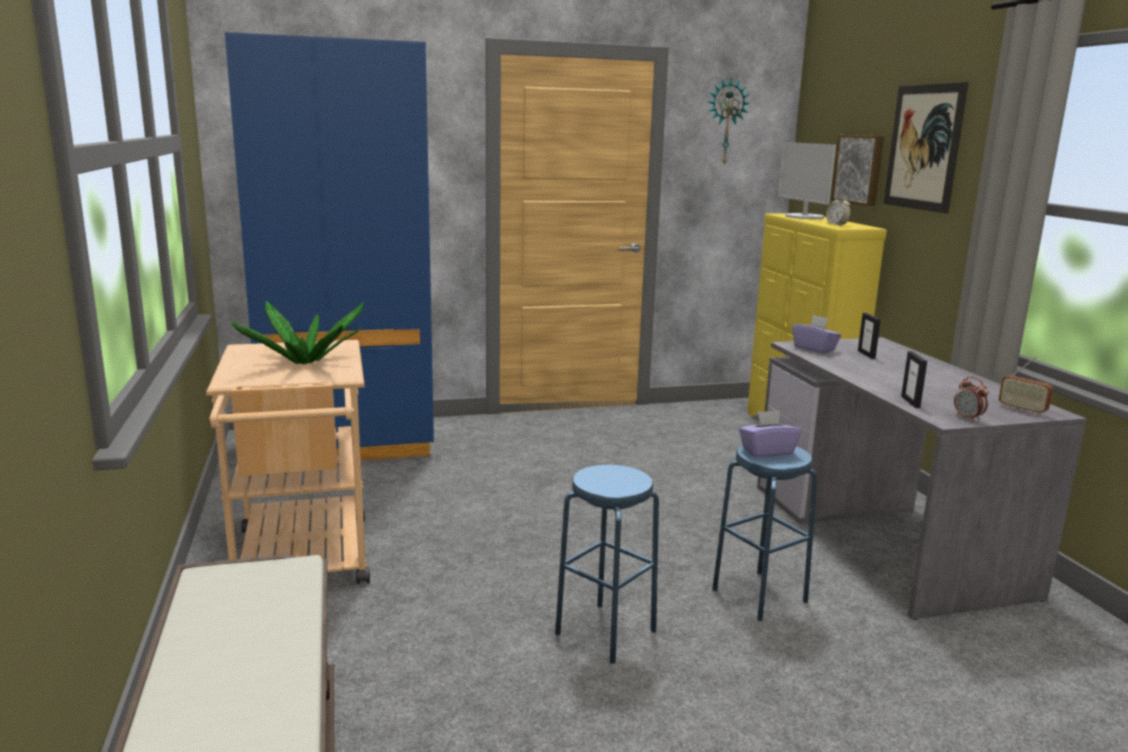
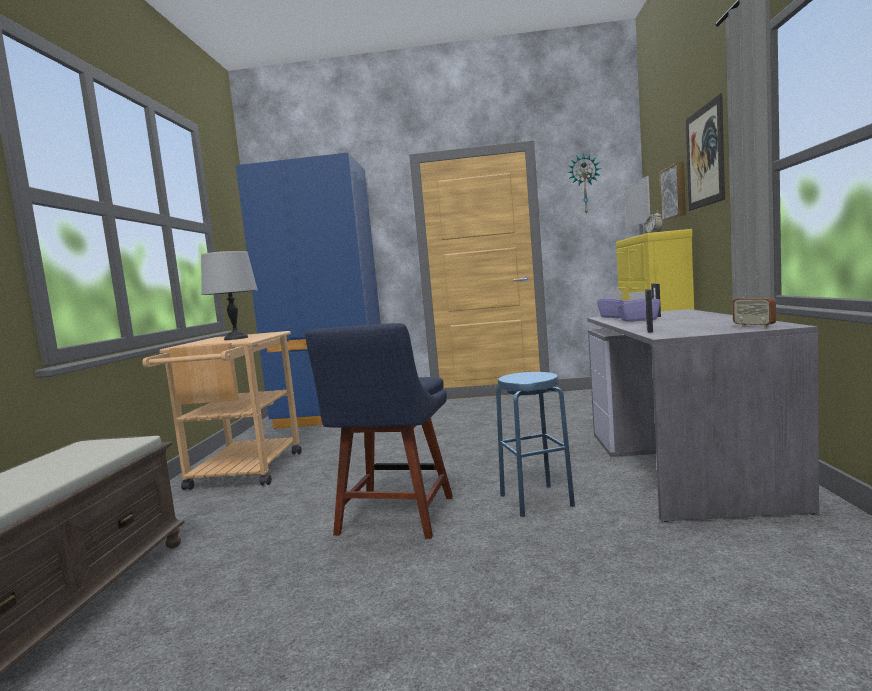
camera: 20 degrees right, 10 degrees down
potted plant [231,301,364,364] -> grey table lamp [201,251,258,340]
blue stool [555,465,659,664] -> blue chair [305,323,453,539]
purple tissue box [739,411,801,457] -> purple tissue box moved to [617,291,660,322]
alarm clock [954,377,989,422] -> none

